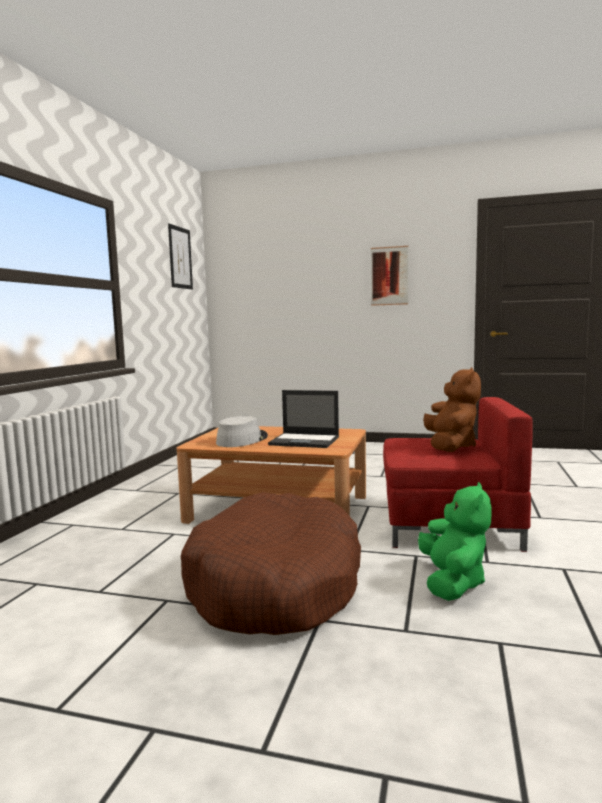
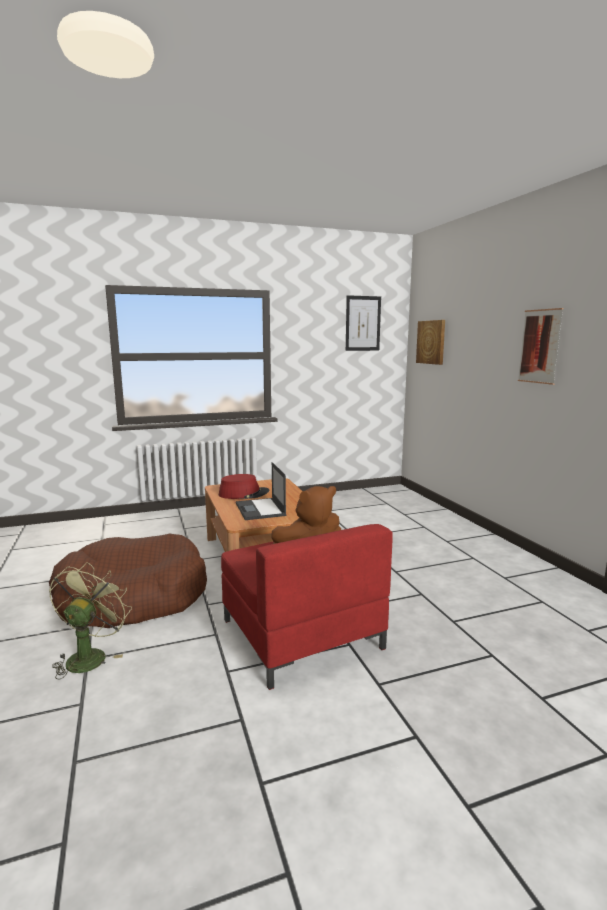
camera: 55 degrees right, 5 degrees up
grey hat [216,416,268,447] -> red hat [219,474,269,499]
green plush toy [418,482,491,601] -> none
none -> green fan [49,562,132,680]
none -> picture [416,320,445,365]

